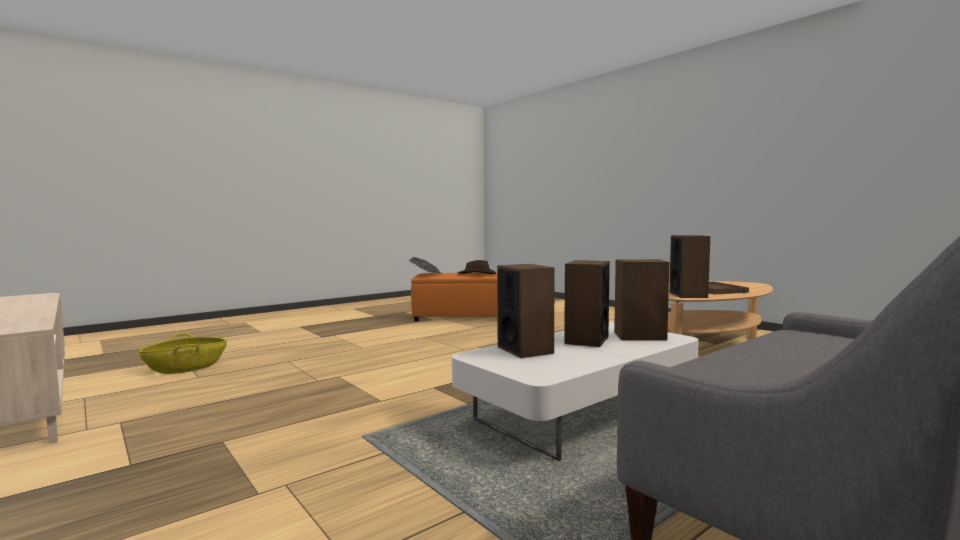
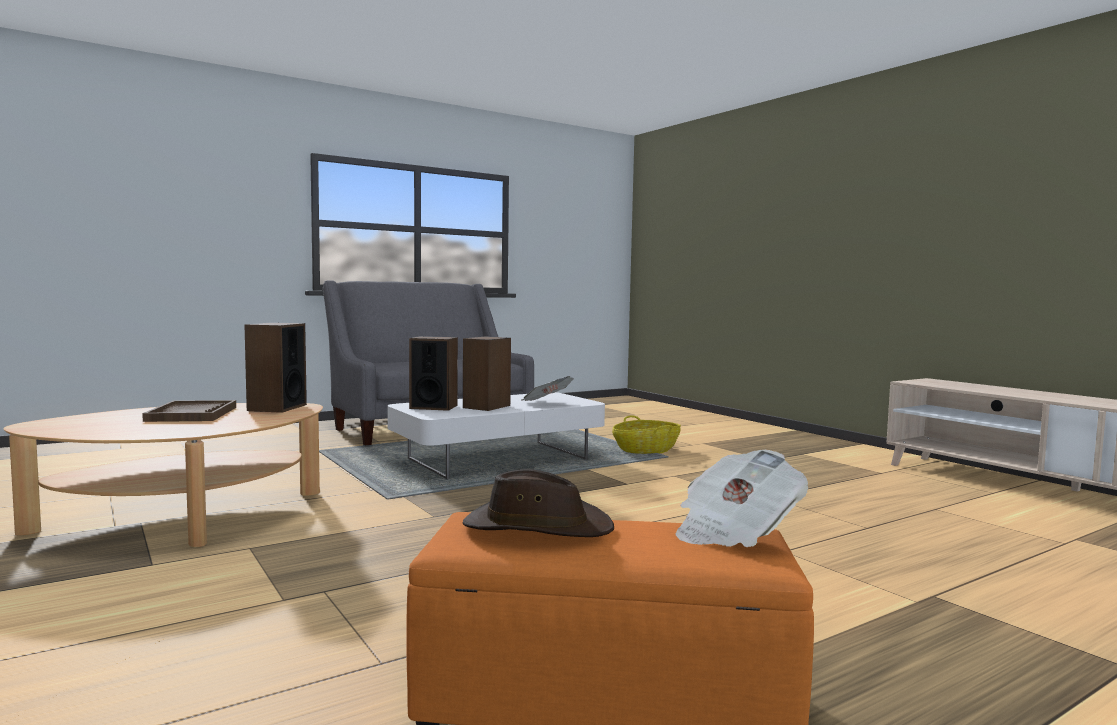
camera: 175 degrees left, 0 degrees up
basket [139,333,227,374] -> basket moved to [612,415,681,454]
speaker [497,264,555,358] -> newspaper [521,376,574,401]

